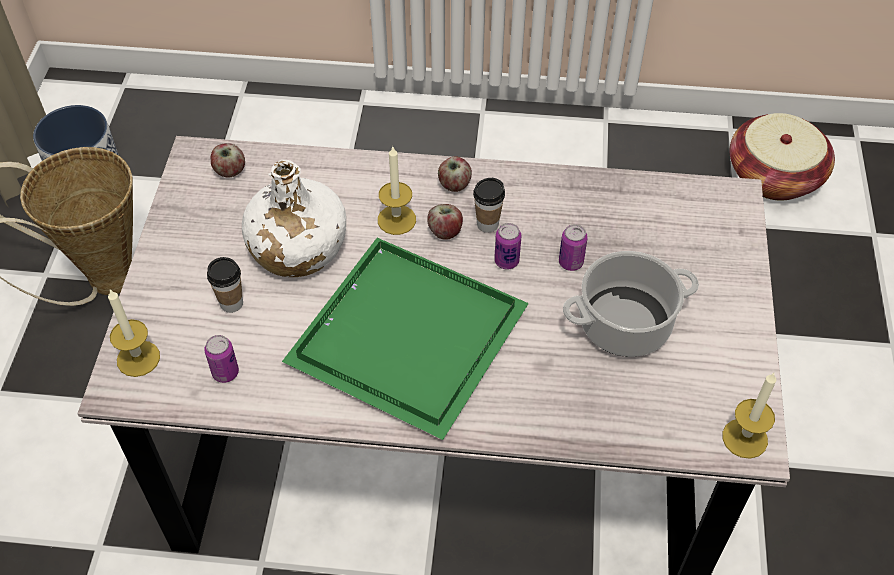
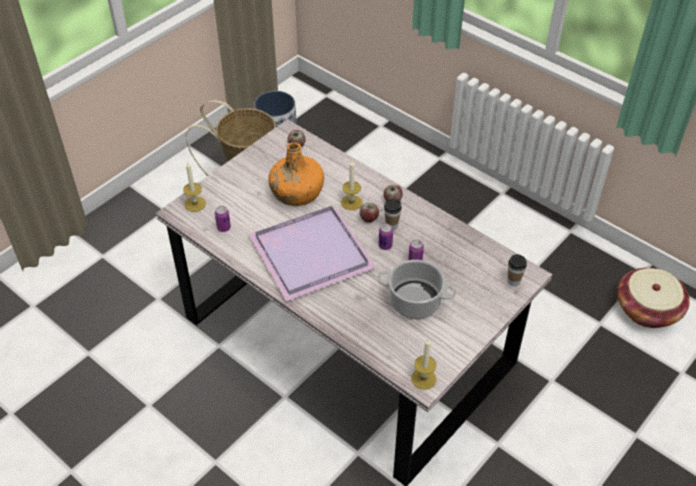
camera: 35 degrees right, 5 degrees down
cup [207,257,243,313] -> cup moved to [507,254,527,286]
white bottle [242,160,346,277] -> orange bottle [268,142,324,206]
green tray [282,238,529,440] -> purple tray [249,205,376,302]

